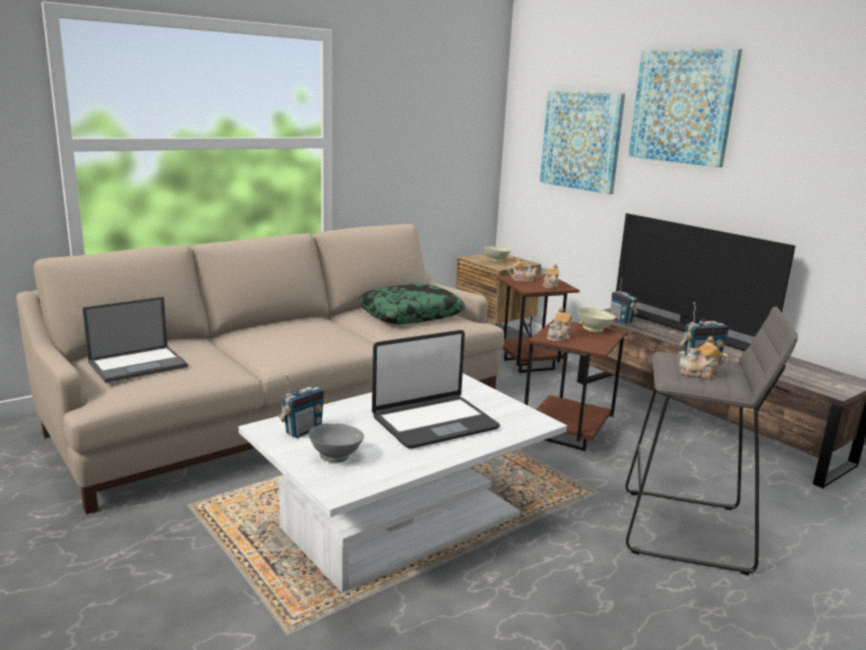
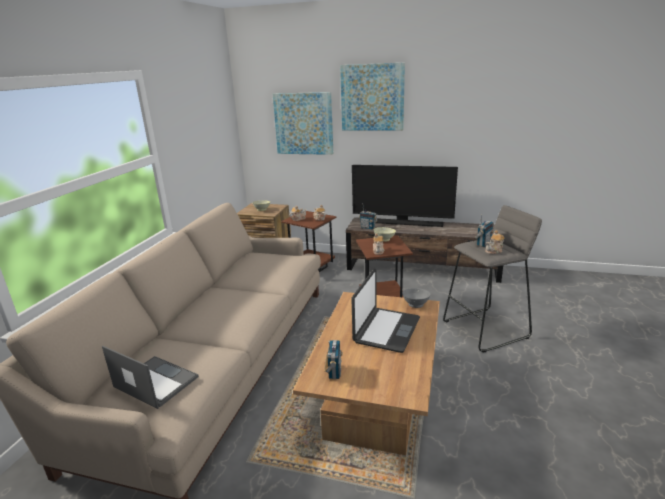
camera: 35 degrees left, 5 degrees up
laptop [82,296,188,383] -> laptop turned 75 degrees counterclockwise [102,346,199,409]
white coffee table [239,374,567,593] -> brown coffee table [293,292,440,455]
grey bowl [309,423,364,463] -> grey bowl moved to [402,288,431,308]
pillow [357,284,465,324] -> none

